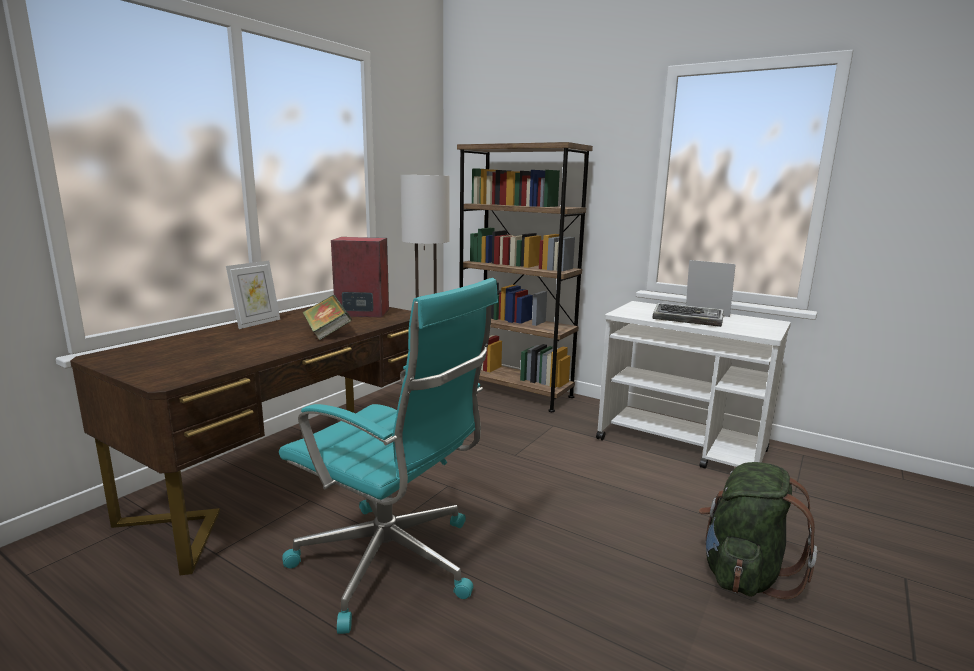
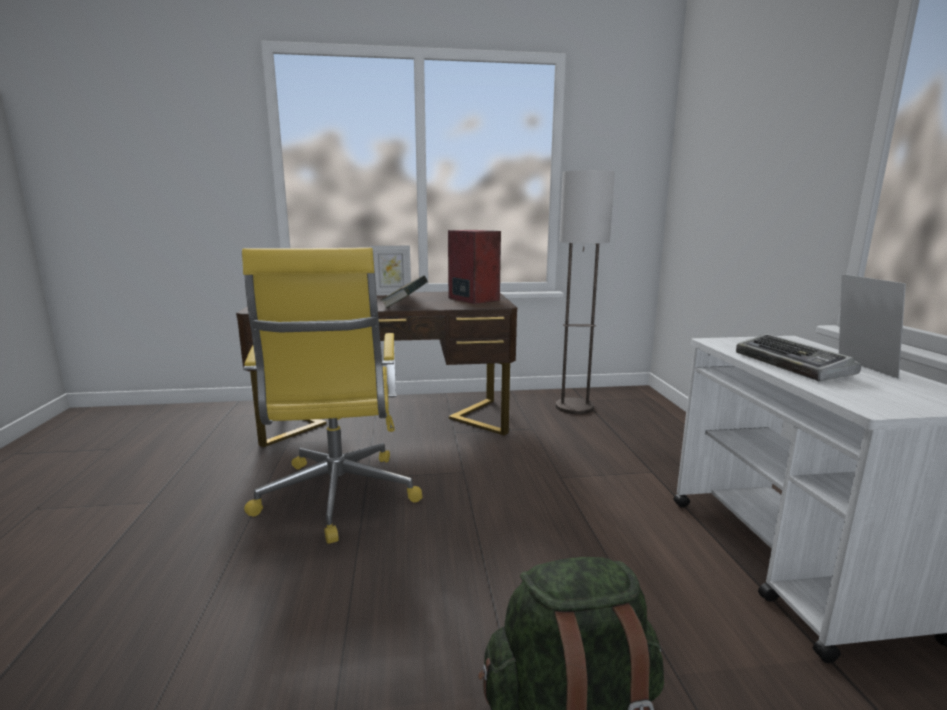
camera: 50 degrees right, 0 degrees up
turquoise office chair [279,278,498,634] -> yellow office chair [242,247,422,544]
brown bookcase [457,142,593,412] -> none

